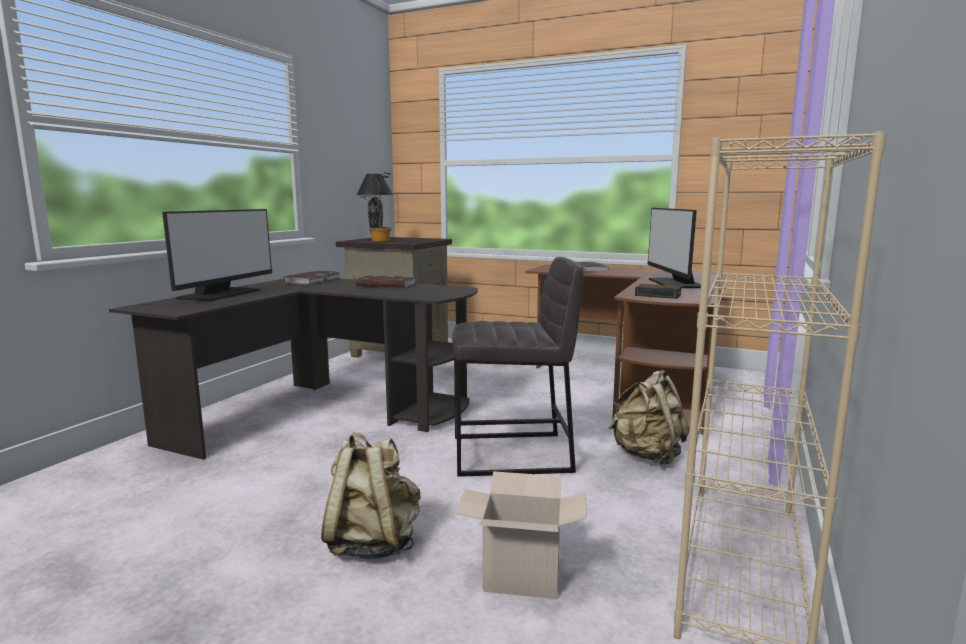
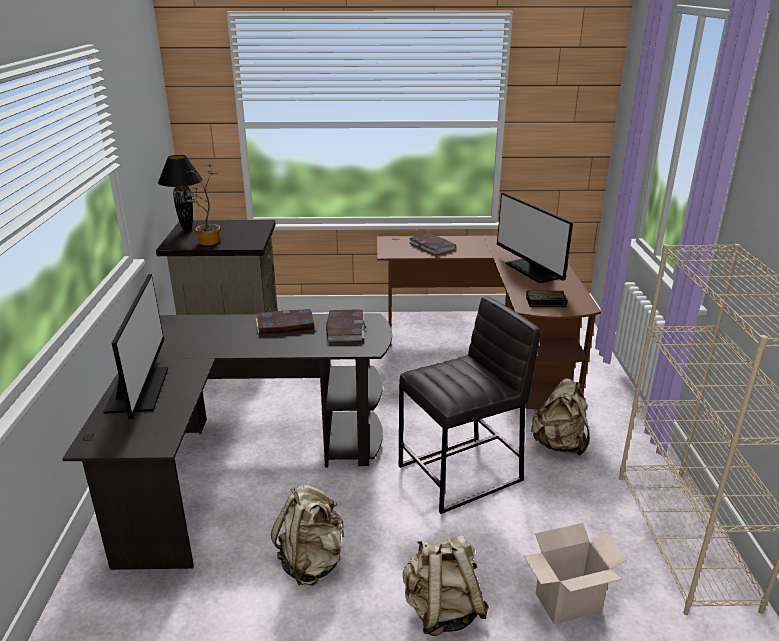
camera: 25 degrees left, 15 degrees up
book [284,271,339,284] -> book moved to [326,310,365,342]
none -> beige backpack [271,484,344,586]

